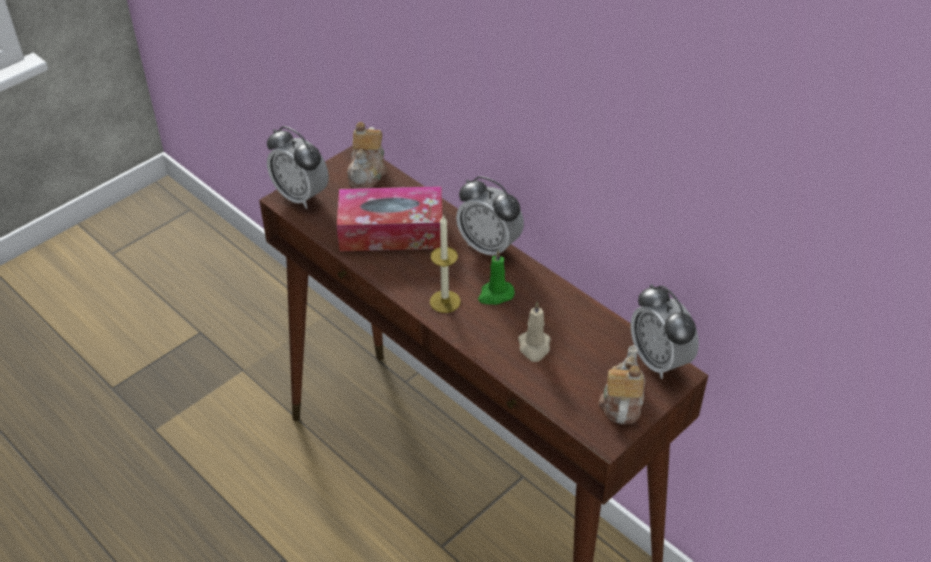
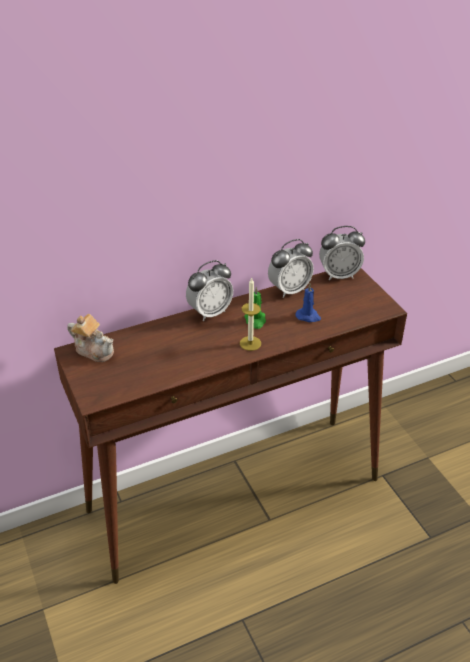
camera: 70 degrees left, 5 degrees down
alarm clock [267,126,329,209] -> alarm clock moved to [268,239,314,298]
tissue box [337,186,442,251] -> none
beige candle [518,301,551,362] -> blue candle [295,283,321,322]
teapot [599,345,646,424] -> none

